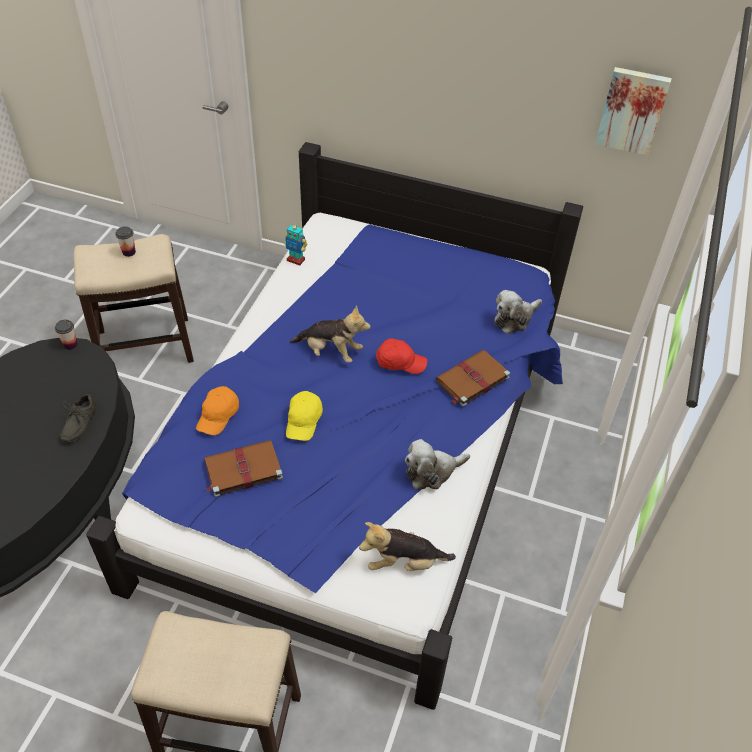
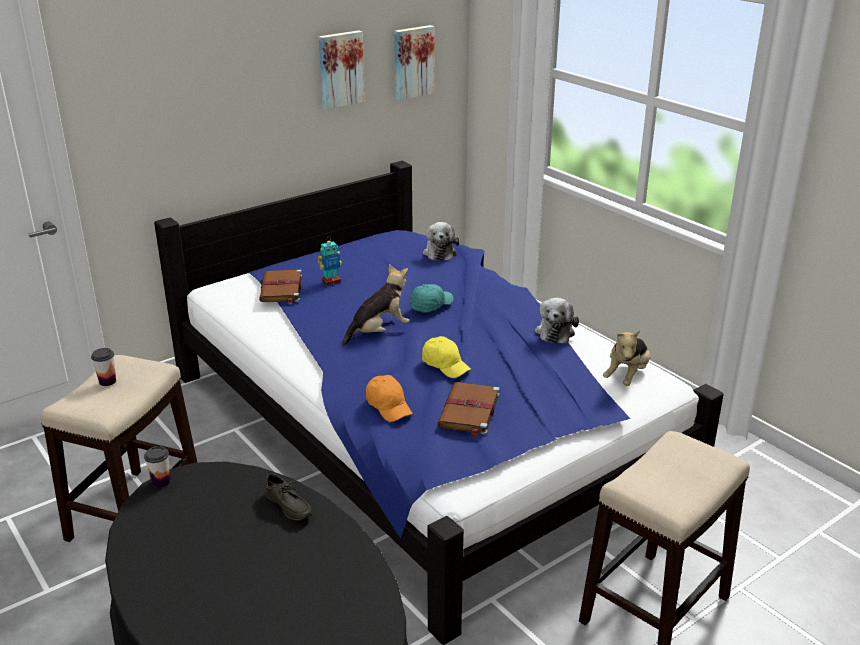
camera: 55 degrees left, 20 degrees down
toy robot [284,223,307,266] -> toy robot moved to [318,237,342,285]
red cap [376,338,427,374] -> turquoise cap [410,284,453,313]
brown book [436,350,510,407] -> brown book moved to [259,269,302,304]
none -> picture [319,30,365,110]

